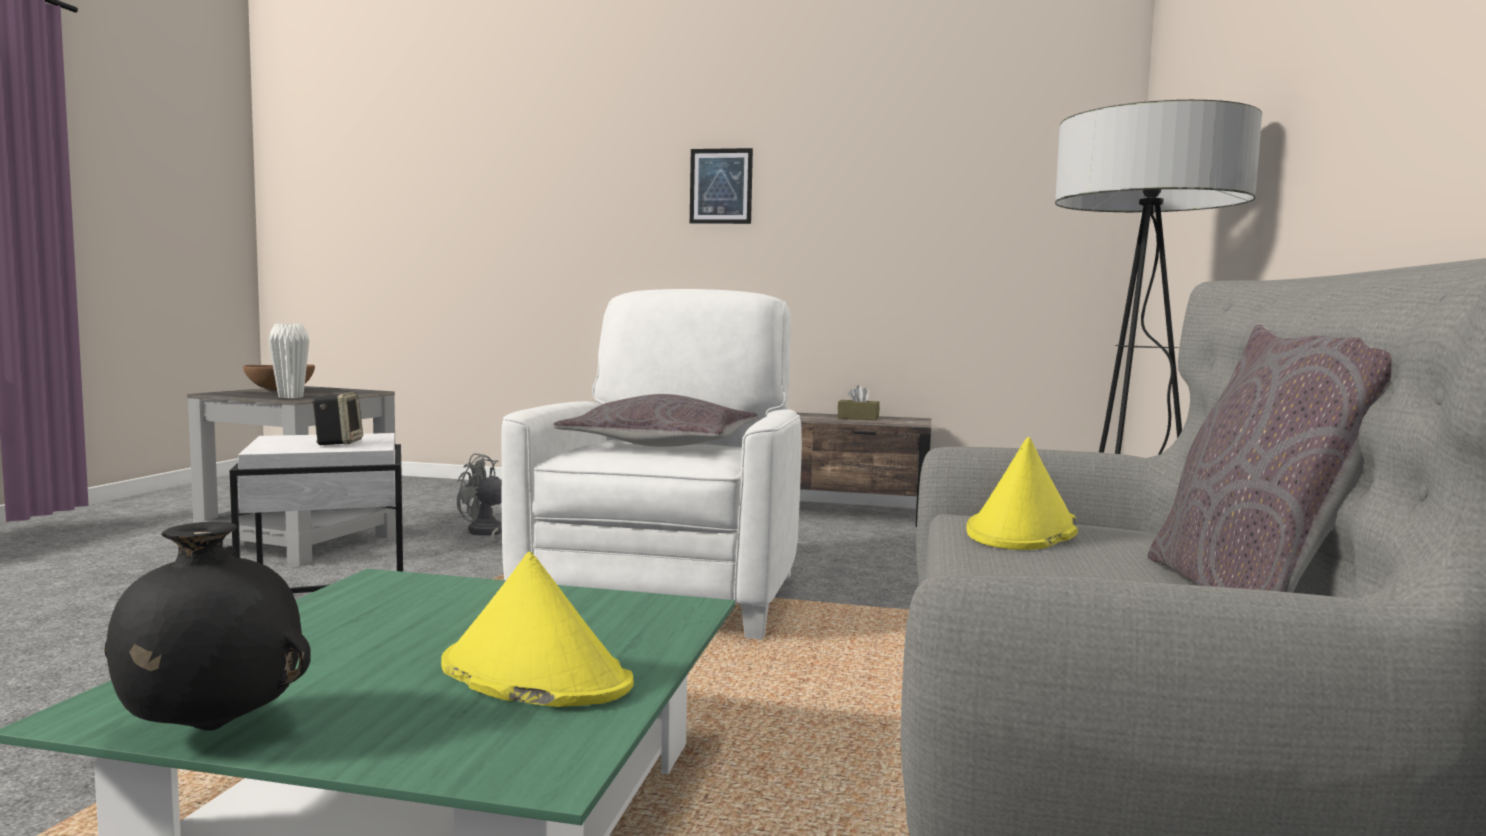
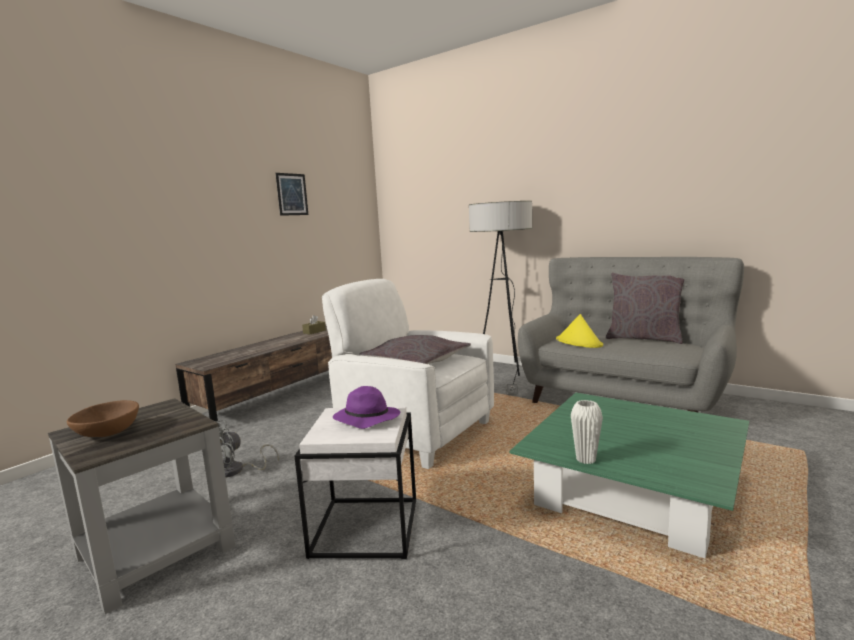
camera: 65 degrees left, 5 degrees up
black vase [104,522,311,731] -> none
white vase [268,324,309,398] -> white vase moved to [571,400,603,464]
speaker [312,392,363,445] -> purple hat [333,386,400,429]
yellow hat [441,551,634,707] -> none
picture [690,148,753,224] -> picture moved to [276,173,308,216]

